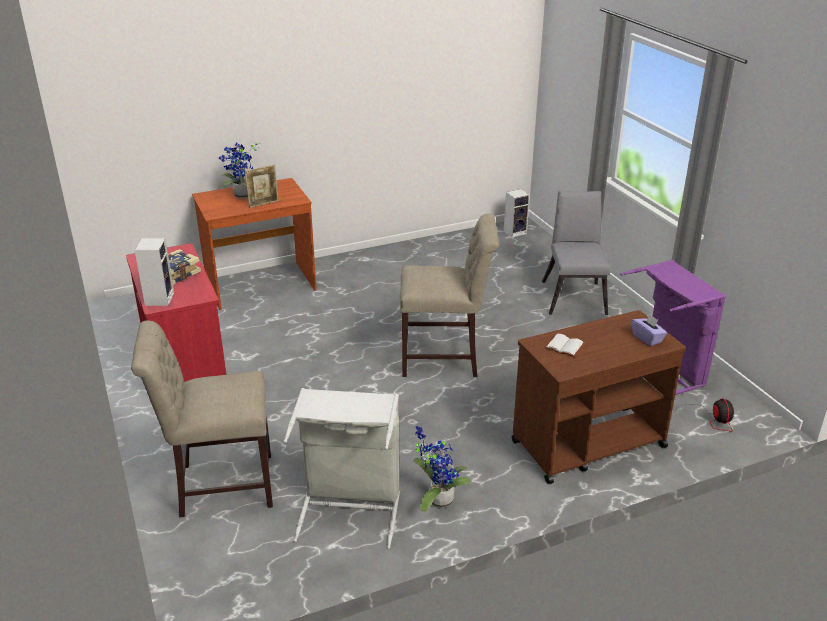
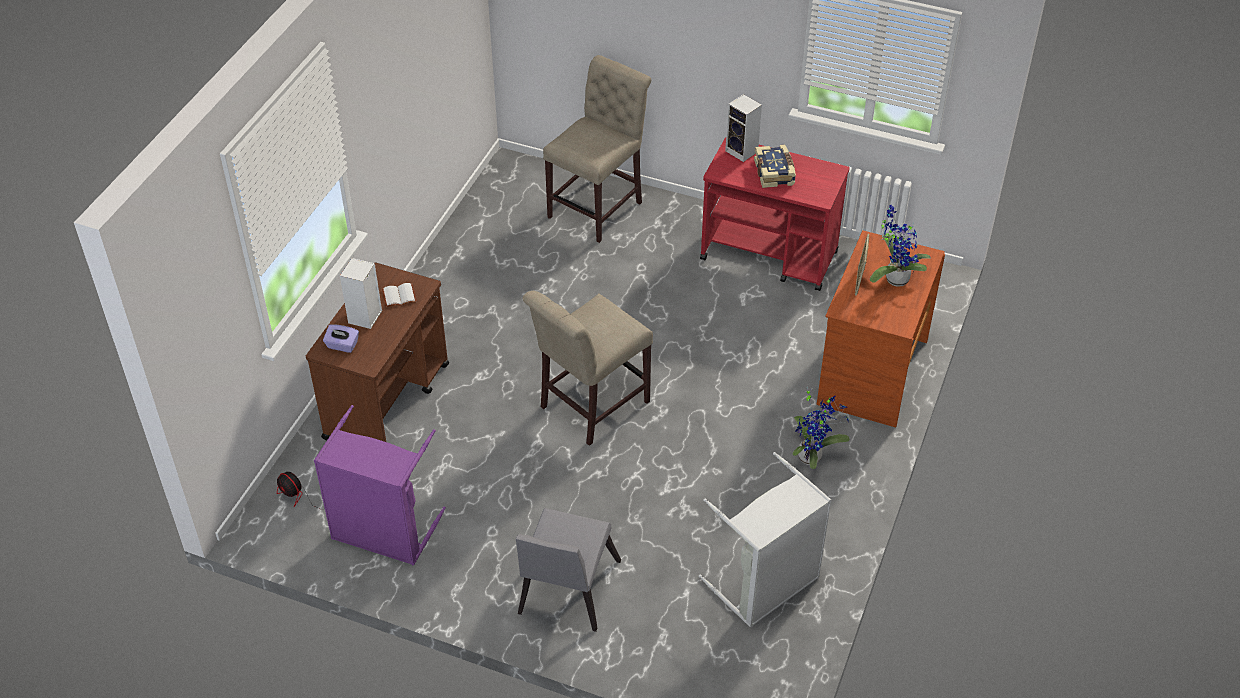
camera: 135 degrees right, 15 degrees up
grey laundry basket [284,388,400,549] -> grey laundry basket moved to [699,452,832,628]
potted plant [412,426,470,512] -> potted plant moved to [792,387,850,469]
speaker [504,189,530,237] -> speaker moved to [340,258,382,329]
grey chair [542,190,611,315] -> grey chair turned 60 degrees clockwise [516,508,621,632]

